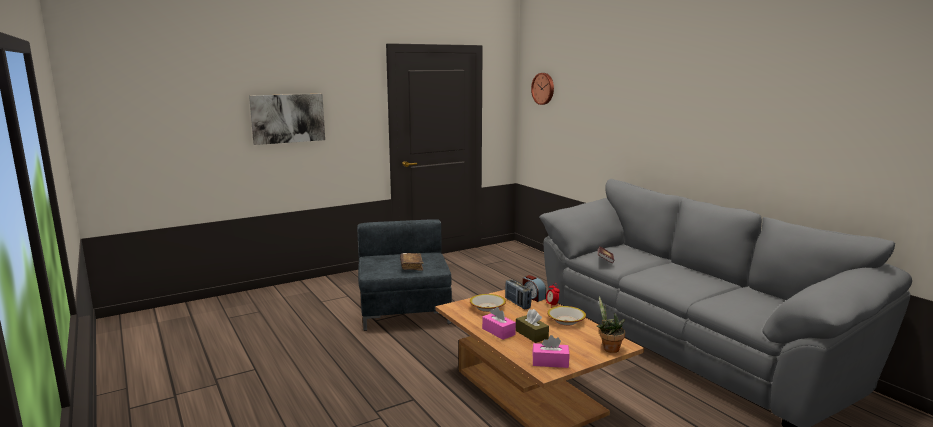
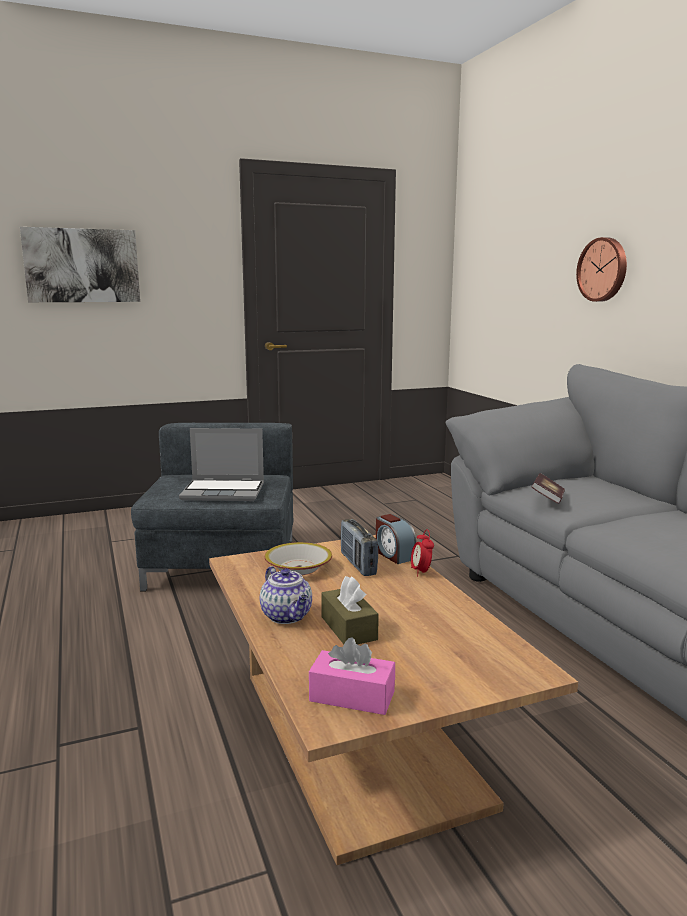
camera: 10 degrees right, 0 degrees up
brown book [400,253,424,271] -> laptop [179,428,264,501]
pink tissue box [482,307,516,340] -> teapot [260,566,312,624]
wall clock [531,73,554,105] -> wall clock moved to [576,237,627,302]
bowl [547,306,586,325] -> none
potted plant [597,297,625,353] -> none

